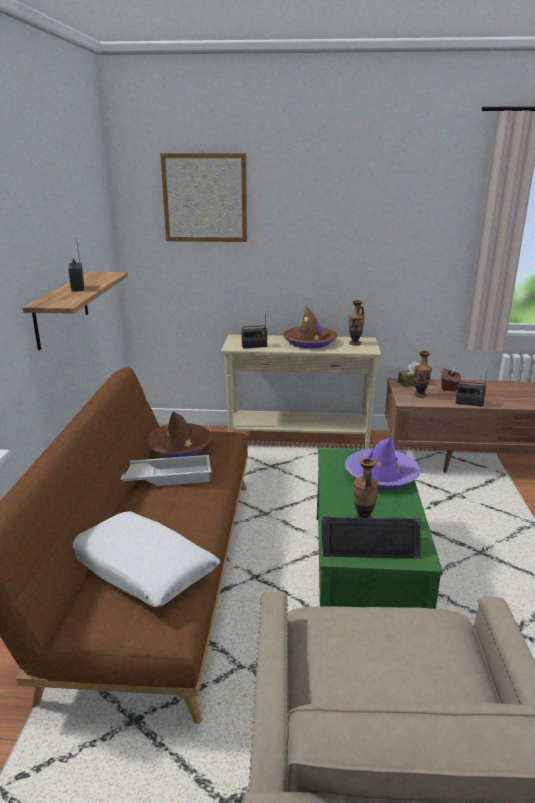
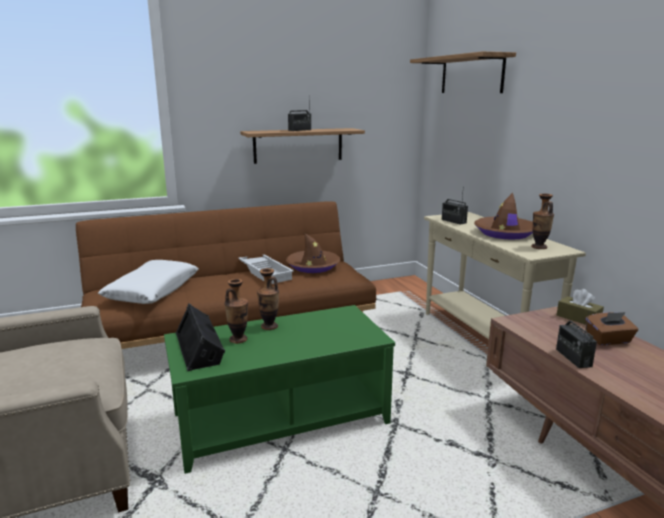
camera: 65 degrees right, 5 degrees down
picture [160,151,247,242] -> shelf [410,51,516,93]
purple hat [345,437,421,490] -> none
vase [414,351,432,398] -> vase moved to [257,268,279,330]

